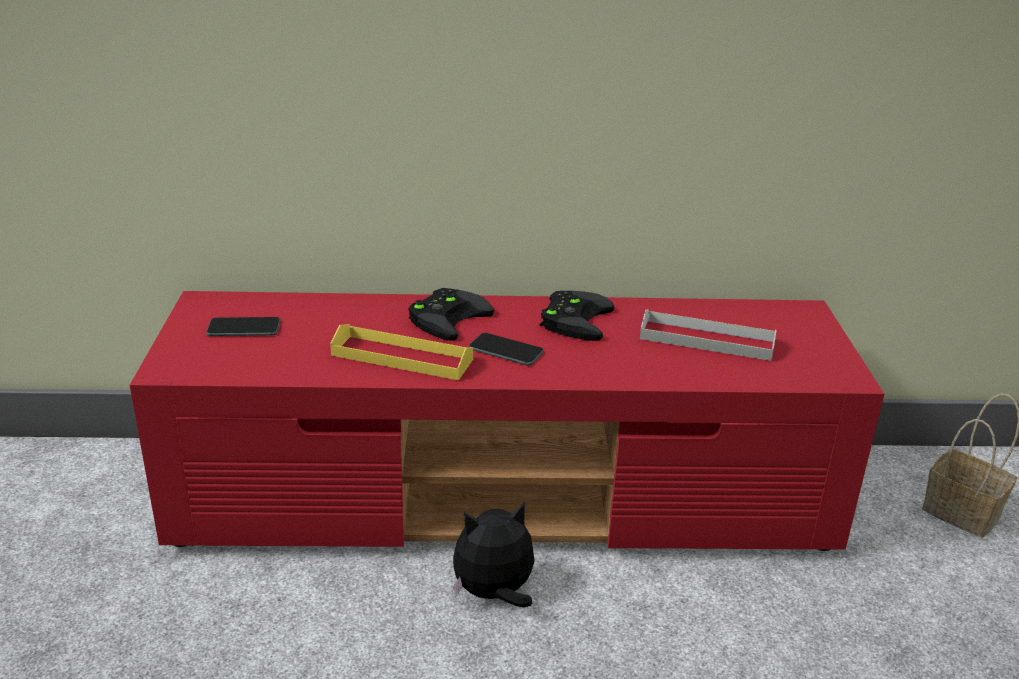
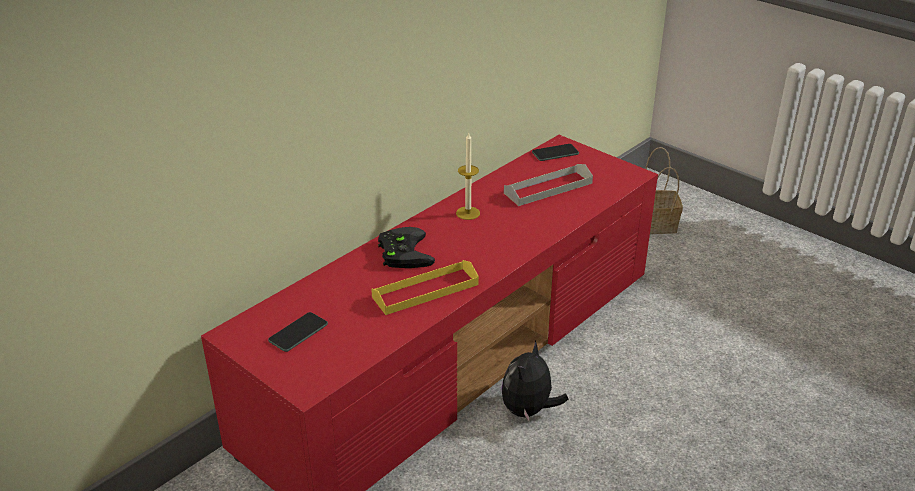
camera: 45 degrees left, 5 degrees up
phone [468,333,544,365] -> phone moved to [532,144,579,161]
black game controller [540,291,614,341] -> candle [456,133,480,220]

